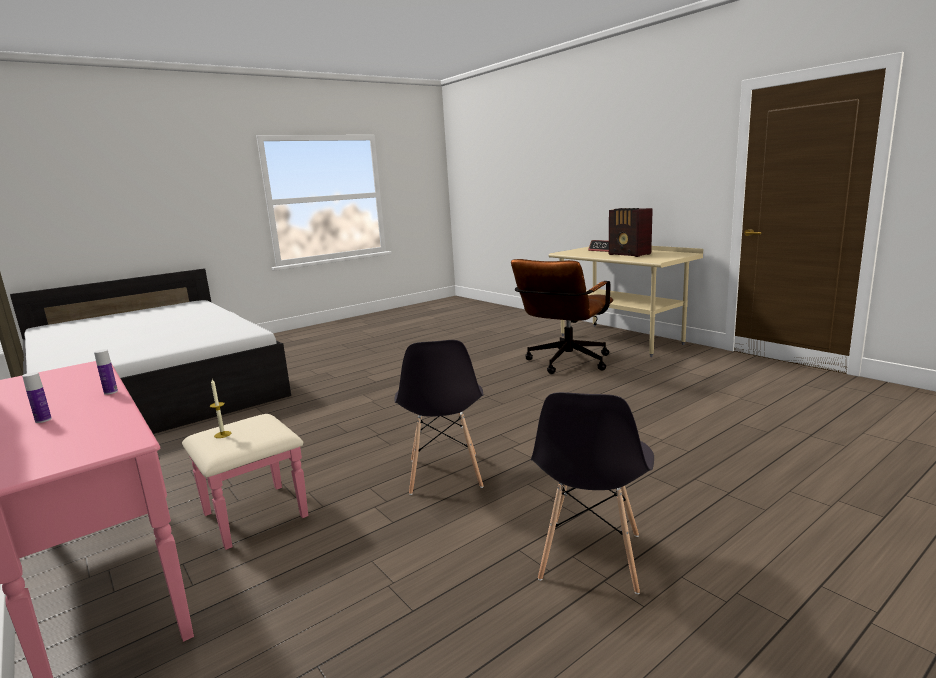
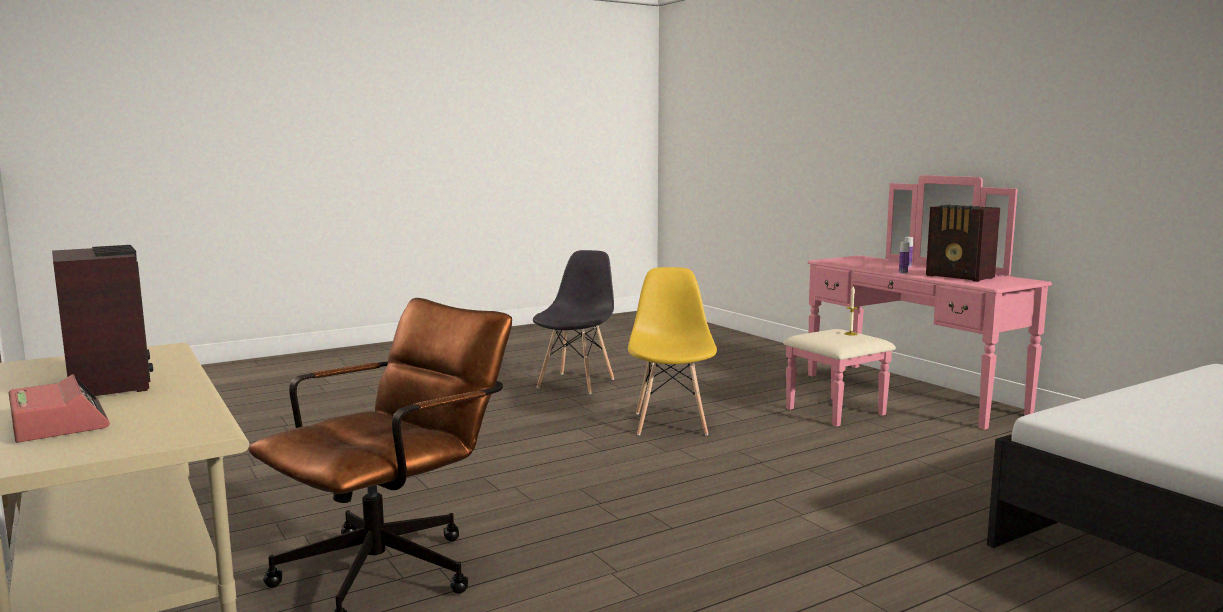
camera: 175 degrees left, 5 degrees down
grey chair [395,340,483,495] -> yellow chair [628,267,717,435]
none -> radio [926,205,1000,282]

